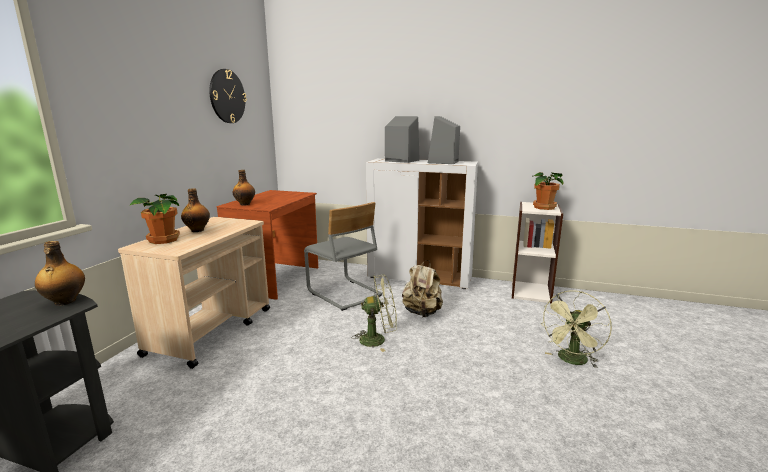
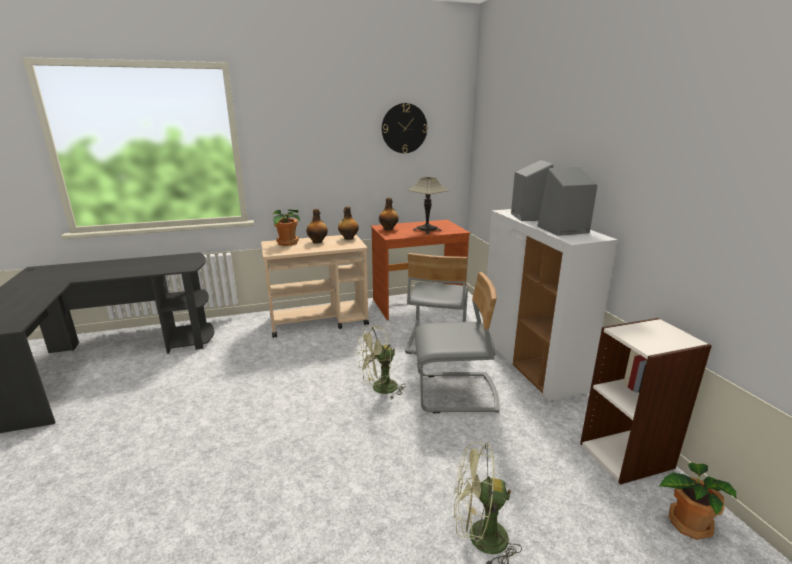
camera: 55 degrees right, 5 degrees up
bottle [35,241,85,306] -> bottle moved to [338,206,359,240]
green fan [352,275,397,352] -> green fan turned 105 degrees clockwise [357,325,406,399]
beige backpack [402,260,443,317] -> grey chair [415,272,499,413]
potted plant [532,172,564,210] -> potted plant moved to [659,462,737,540]
none -> table lamp [408,177,448,234]

